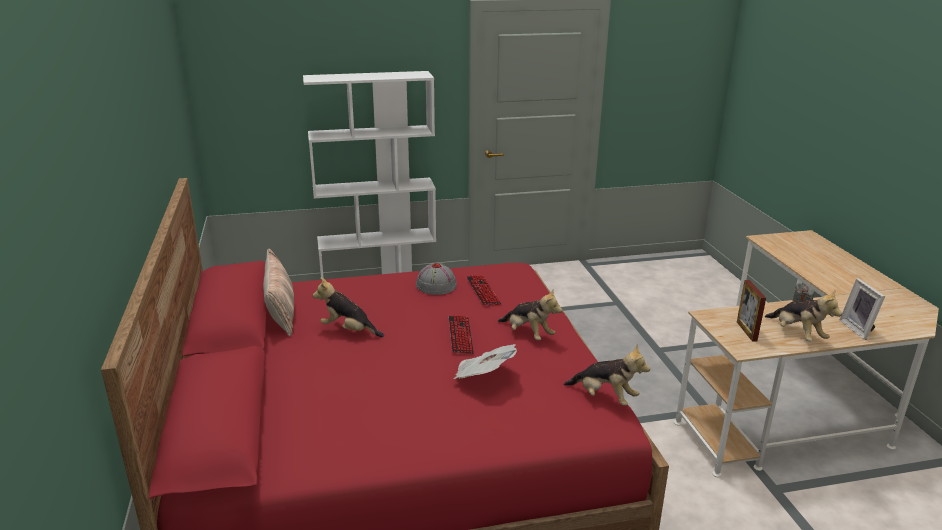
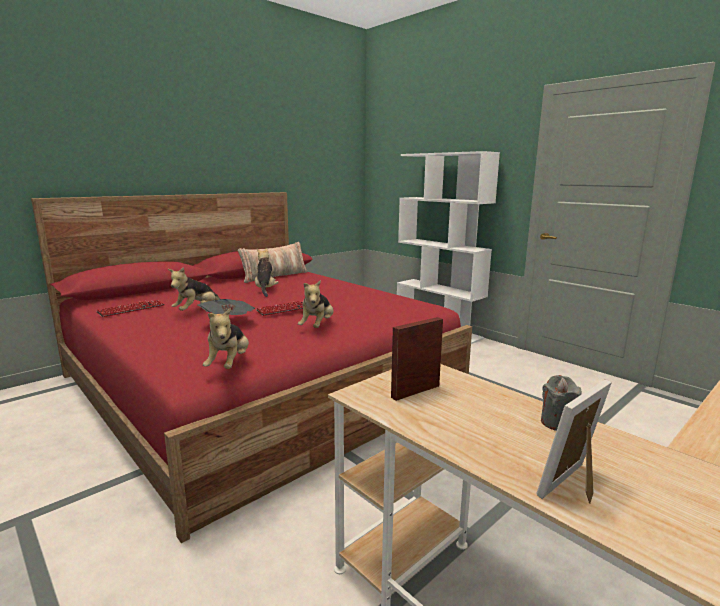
camera: 60 degrees right, 10 degrees down
grey hat [416,263,457,295] -> none
keyboard [466,275,501,305] -> keyboard moved to [96,300,164,317]
plush toy [765,290,842,342] -> plush toy moved to [168,267,220,311]

